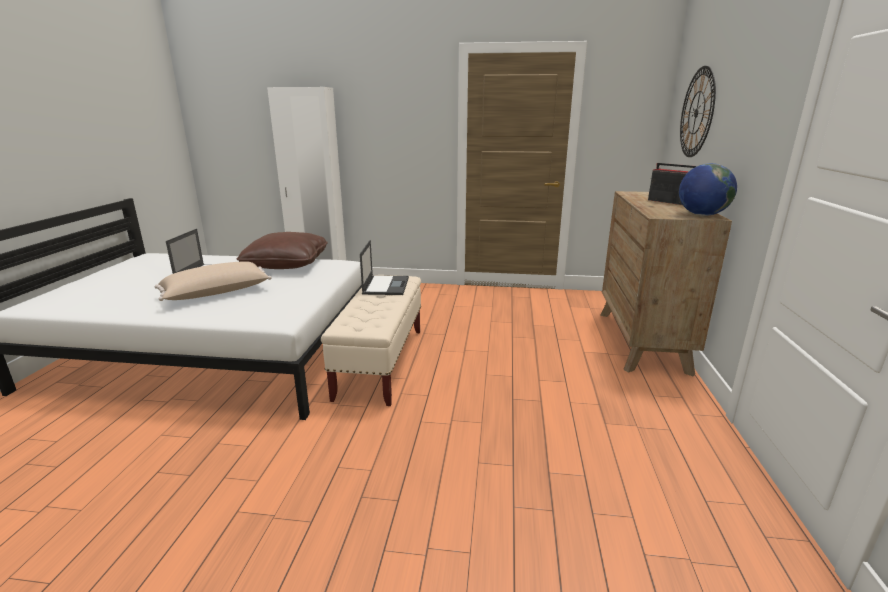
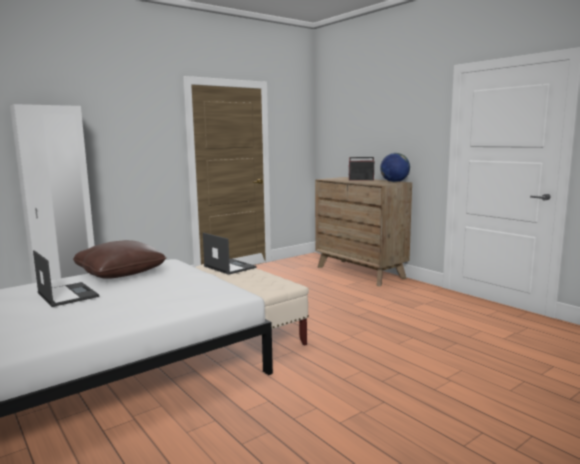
camera: 45 degrees left, 10 degrees down
beige pillow [155,262,272,301] -> none
wall clock [680,66,716,157] -> none

